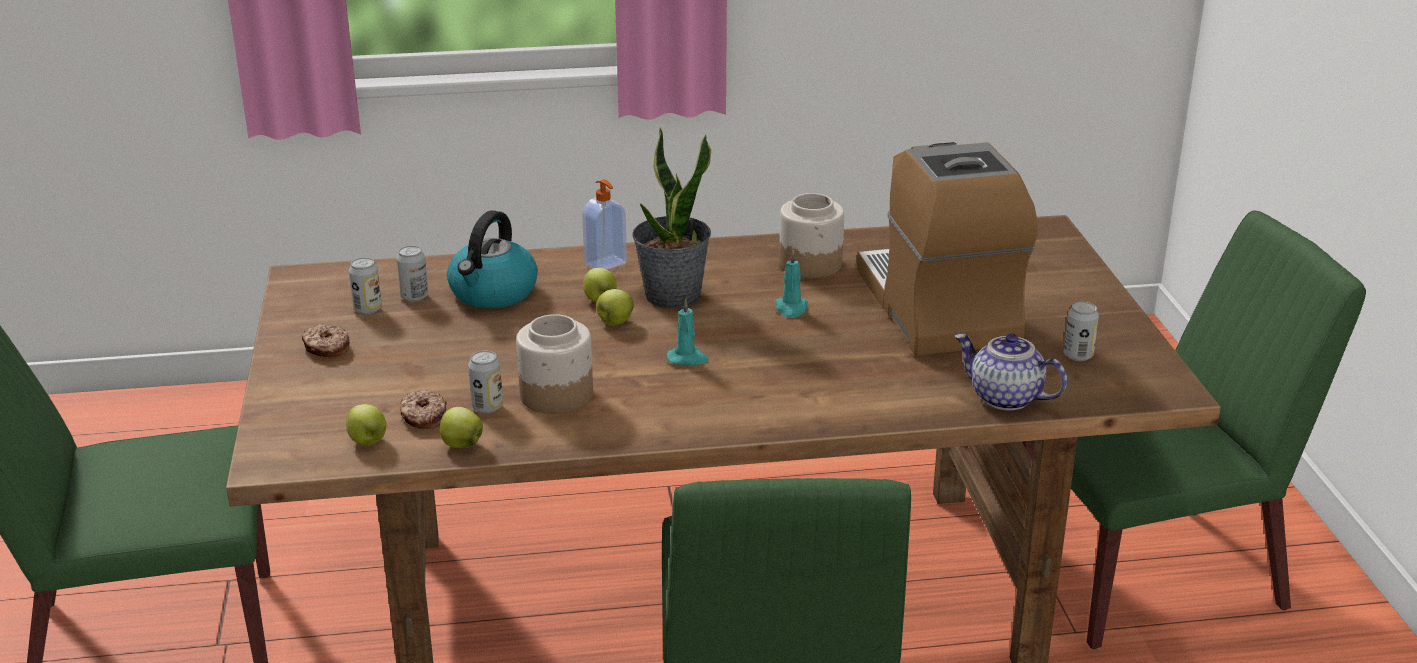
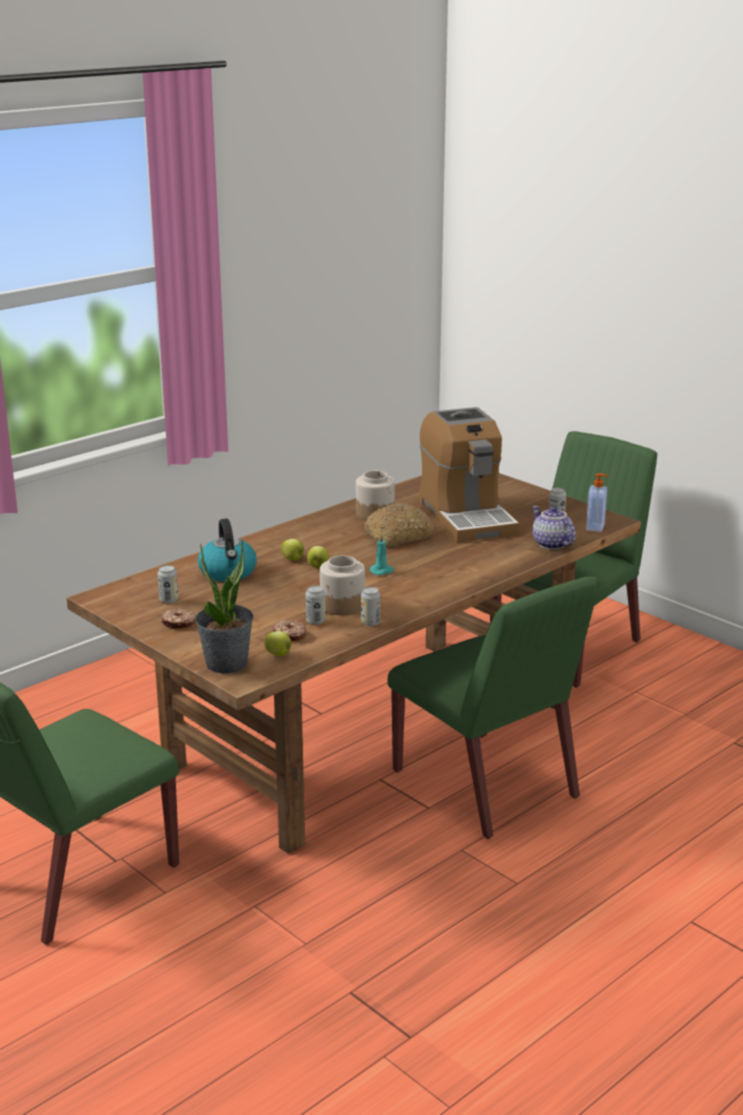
camera: 35 degrees left, 5 degrees down
can [396,246,428,302] -> can moved to [361,587,380,626]
apple [440,407,483,448] -> none
soap dispenser [582,179,627,270] -> soap dispenser moved to [586,473,609,532]
potted plant [632,128,711,308] -> potted plant moved to [195,541,254,673]
turquoise candle [775,250,808,318] -> bread [363,503,434,547]
coffee machine [857,142,1038,357] -> coffee machine turned 150 degrees counterclockwise [419,407,519,542]
teapot [955,333,1067,410] -> teapot turned 60 degrees clockwise [532,506,576,549]

